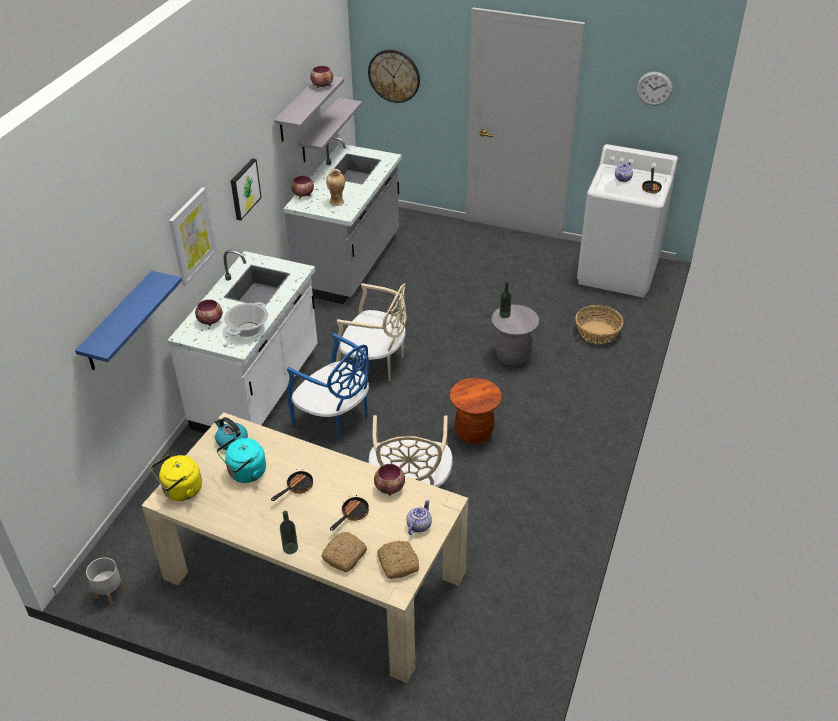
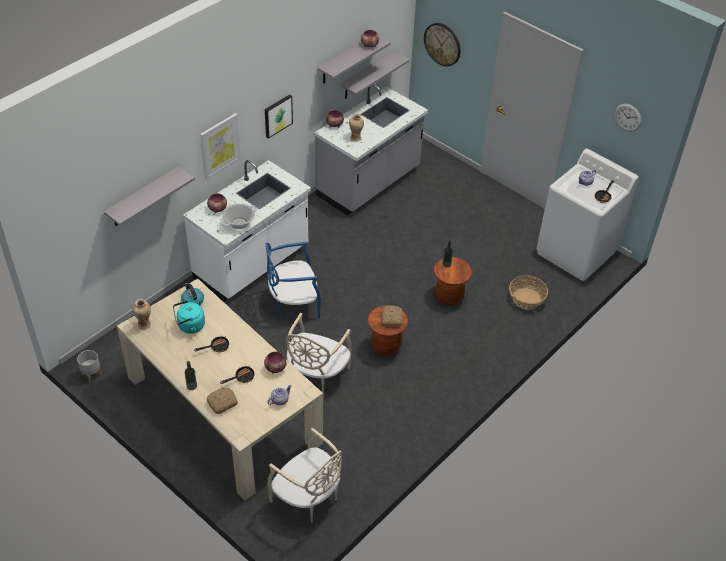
camera: 20 degrees right, 5 degrees up
blue shelf [75,271,182,370] -> grey shelf [104,166,195,226]
yellow kettle [151,455,202,501] -> vase [133,299,151,329]
blue chair [287,333,369,441] -> blue chair turned 105 degrees clockwise [265,242,321,318]
beige chair [336,283,407,381] -> beige chair moved to [267,428,342,523]
bread [377,541,419,579] -> bread moved to [381,305,403,326]
grey stool [492,305,539,366] -> brown stool [434,257,472,305]

